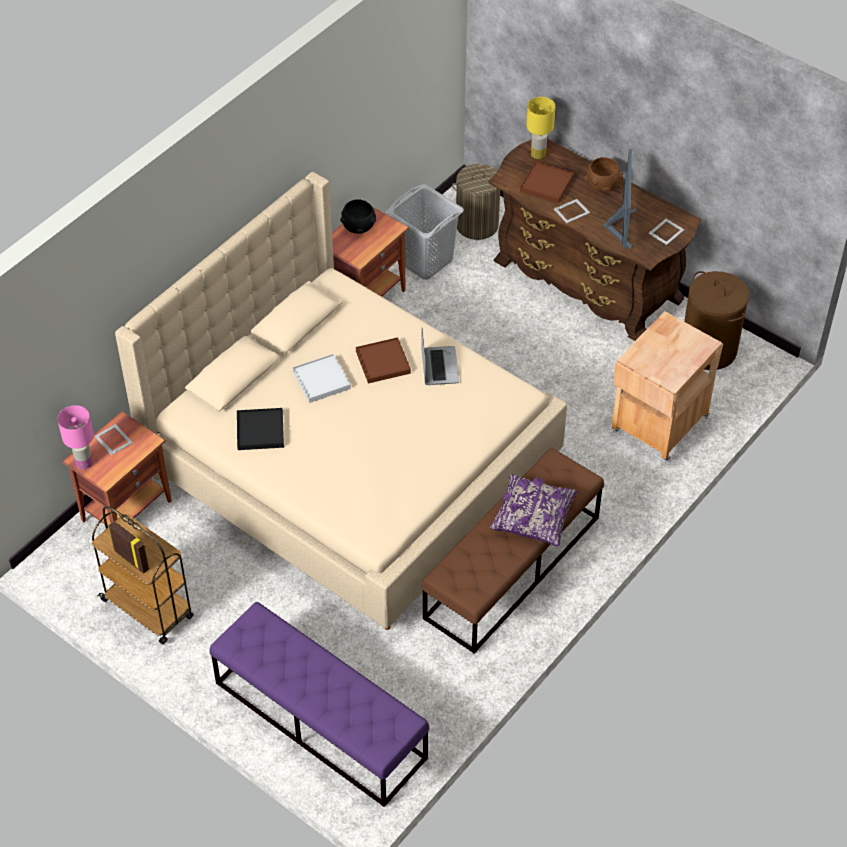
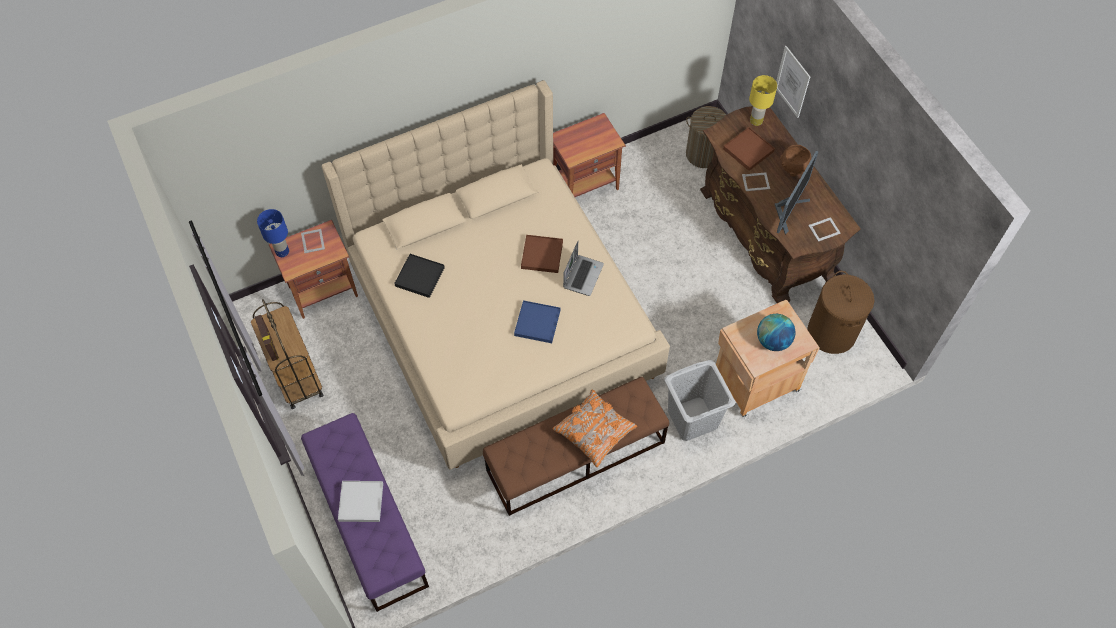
camera: 25 degrees right, 10 degrees up
pink table lamp [58,405,94,469] -> blue table lamp [257,209,289,257]
white tray [292,354,351,403] -> white tray moved to [338,481,383,522]
black bowl [340,199,376,234] -> none
grey laundry basket [386,184,464,280] -> grey laundry basket moved to [665,360,735,441]
purple pillow [490,474,578,547] -> orange pillow [552,389,637,467]
none -> blue tray [514,300,560,343]
none -> globe [757,314,796,351]
none -> picture [776,46,810,118]

